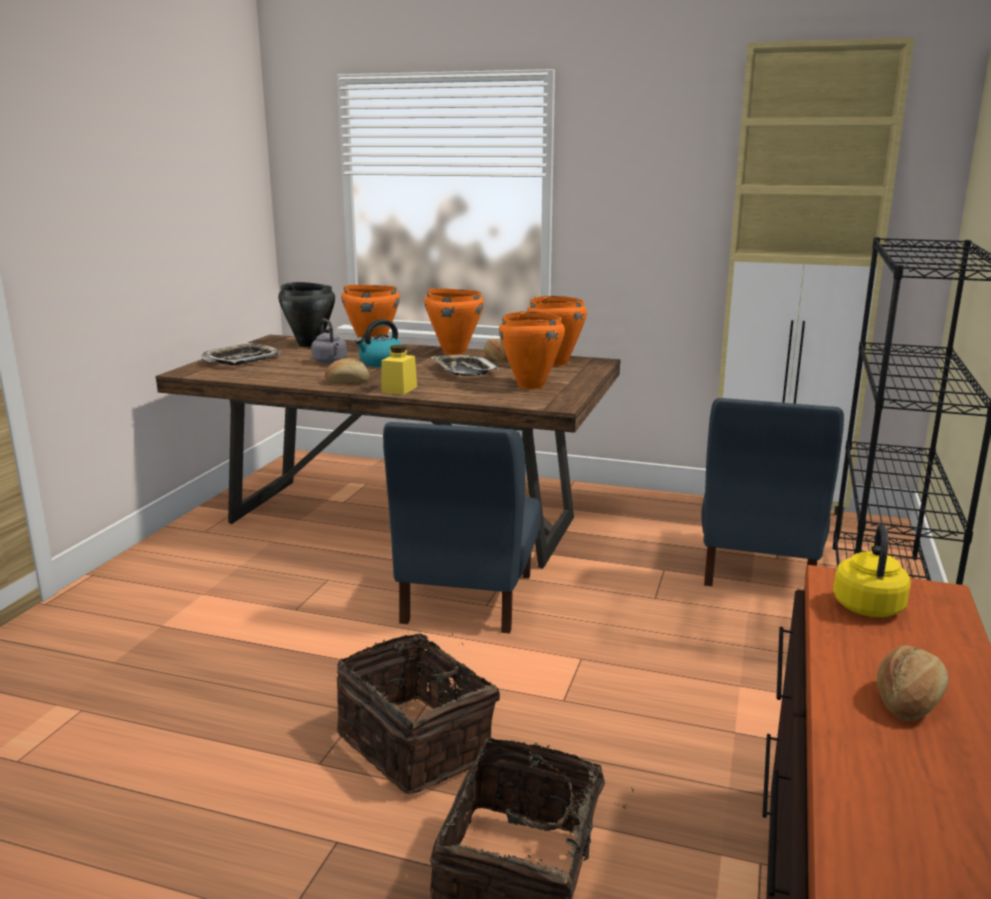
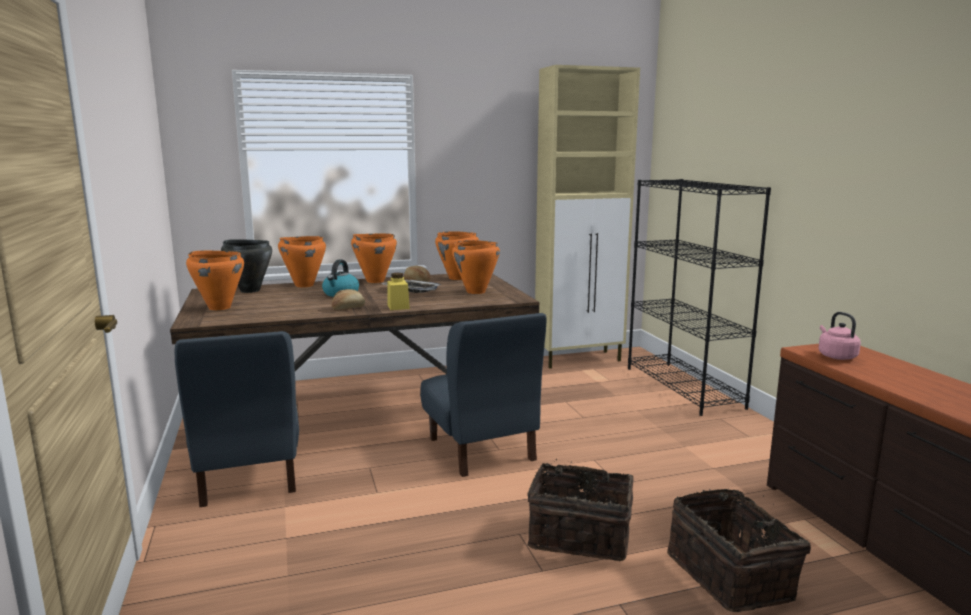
camera: 35 degrees left, 5 degrees down
tray [202,343,281,365] -> orange cooking pot [186,251,244,310]
grey kettle [311,318,347,364] -> none
blue chair [701,398,844,591] -> blue chair moved to [175,331,299,508]
yellow kettle [833,524,911,617] -> pink kettle [818,312,861,360]
bread [877,645,948,721] -> none

